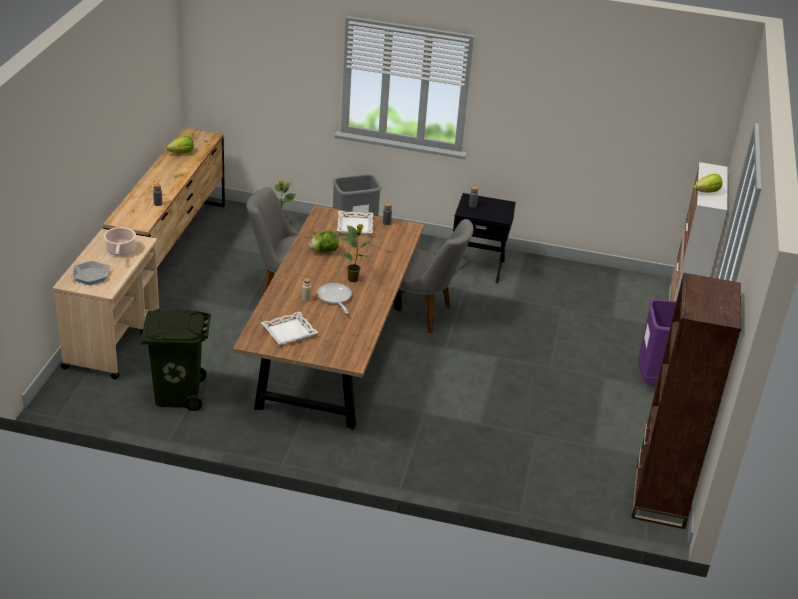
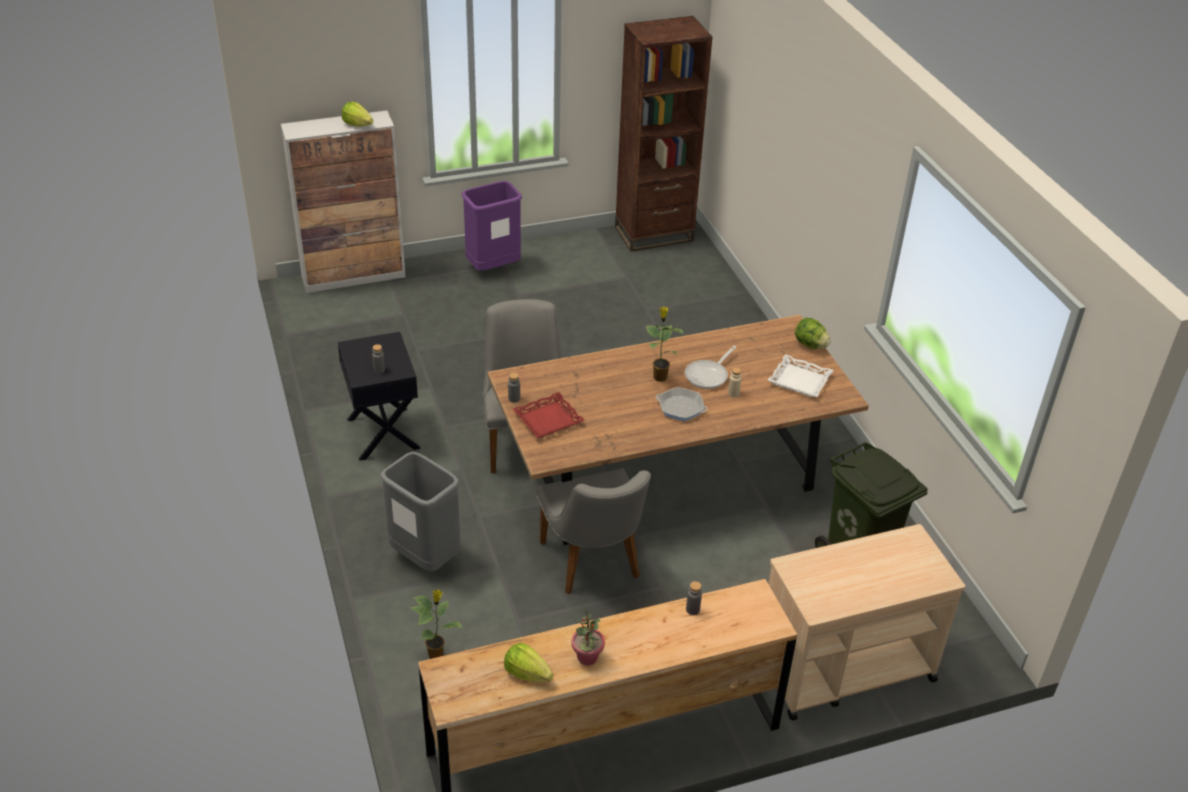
camera: 120 degrees left, 5 degrees up
frying pan [70,261,111,285] -> frying pan moved to [656,387,707,421]
cooking pot [104,227,136,256] -> none
lettuce [309,230,339,253] -> lettuce moved to [795,318,831,349]
white tray [337,211,373,235] -> red tray [513,392,584,438]
none -> potted plant [572,610,605,666]

